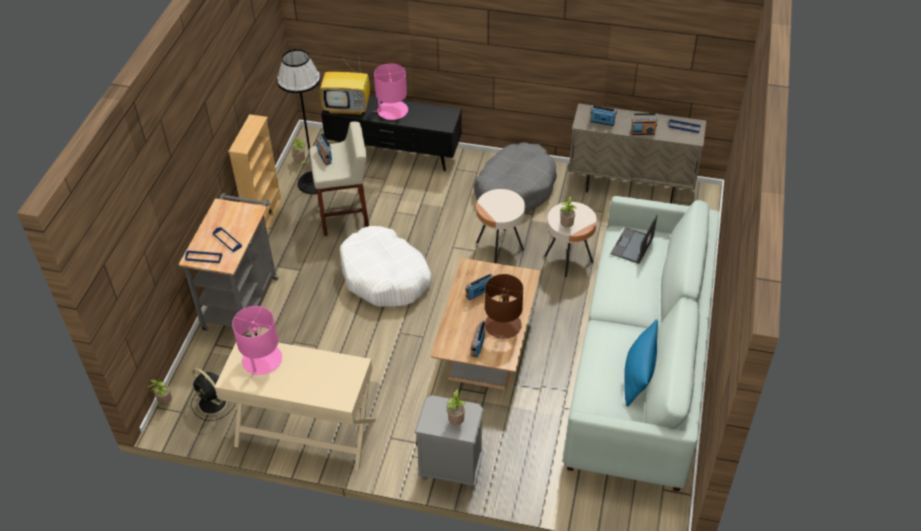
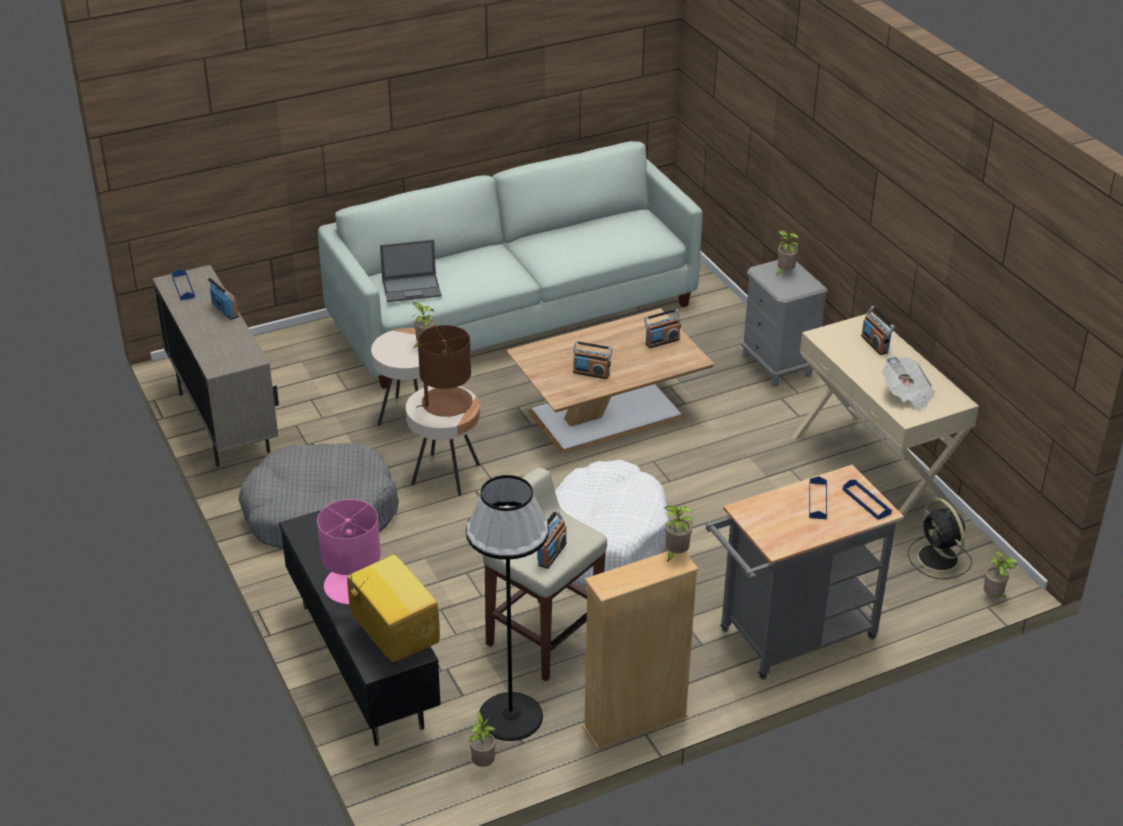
camera: 130 degrees left, 10 degrees down
black fan [191,368,236,421] -> black fan turned 150 degrees clockwise [908,498,972,579]
pink table lamp [232,306,282,378] -> newspaper [882,355,935,410]
brown table lamp [485,274,523,339] -> brown table lamp moved to [416,325,473,417]
radio [591,105,617,126] -> radio moved to [861,306,895,355]
blue pillow [624,319,658,407] -> none
none -> potted plant [664,505,693,563]

